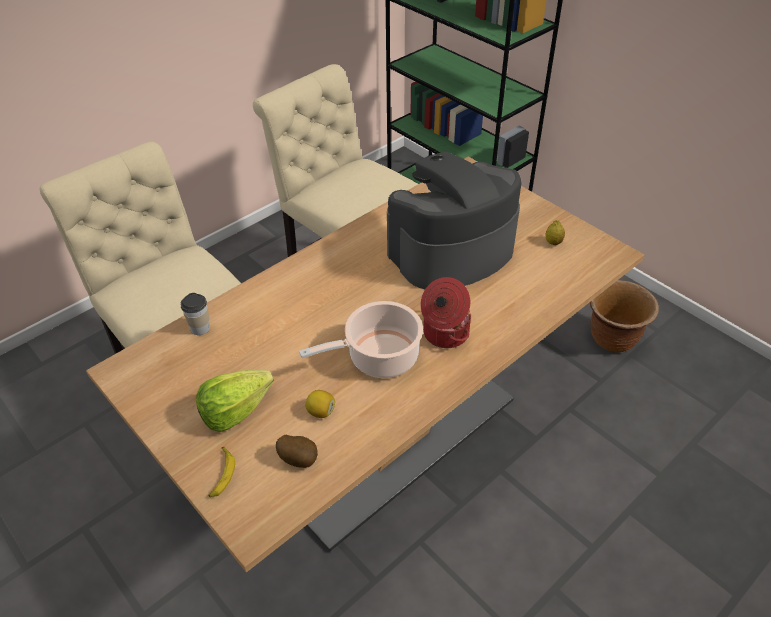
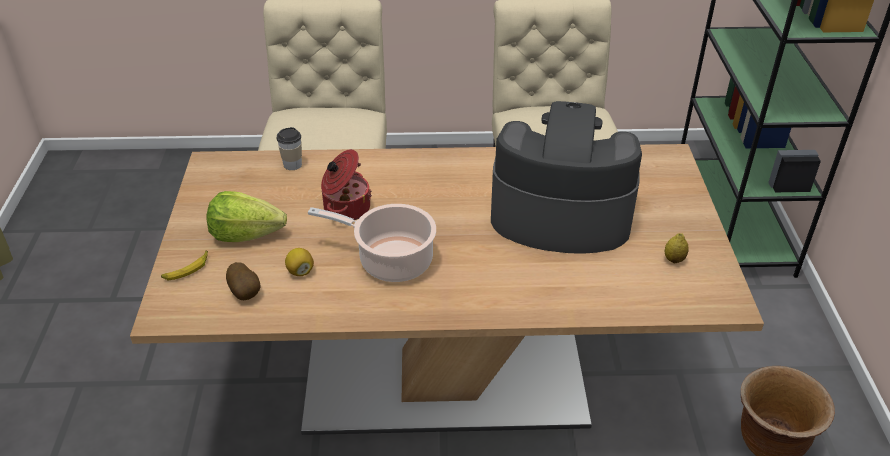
camera: 40 degrees right, 5 degrees down
cooking pot [421,277,471,348] -> cooking pot moved to [321,149,372,220]

